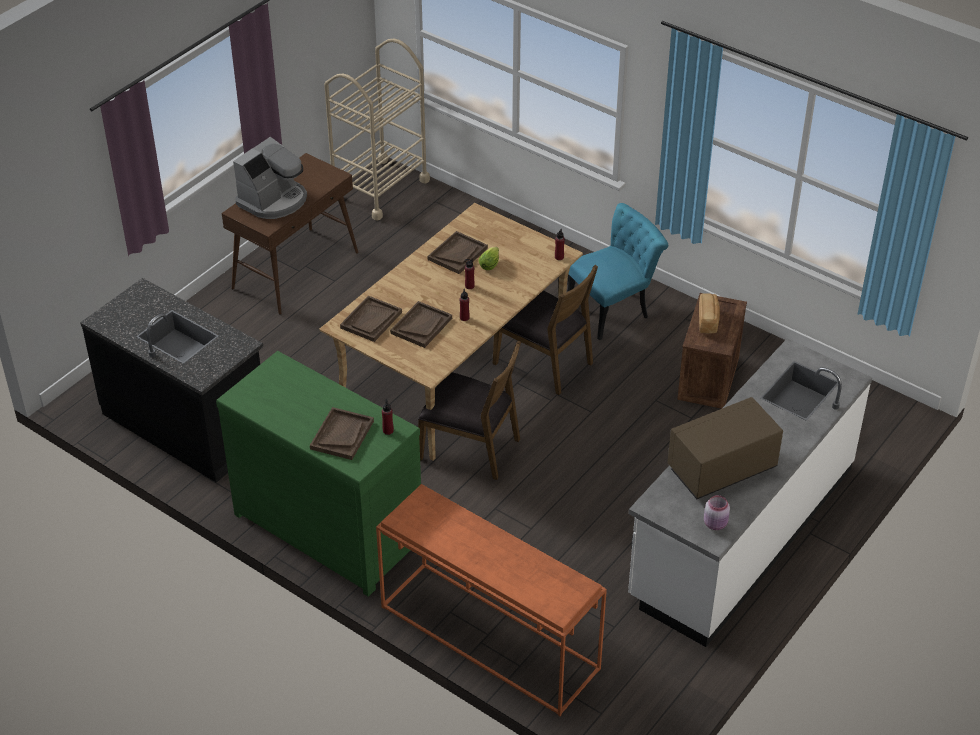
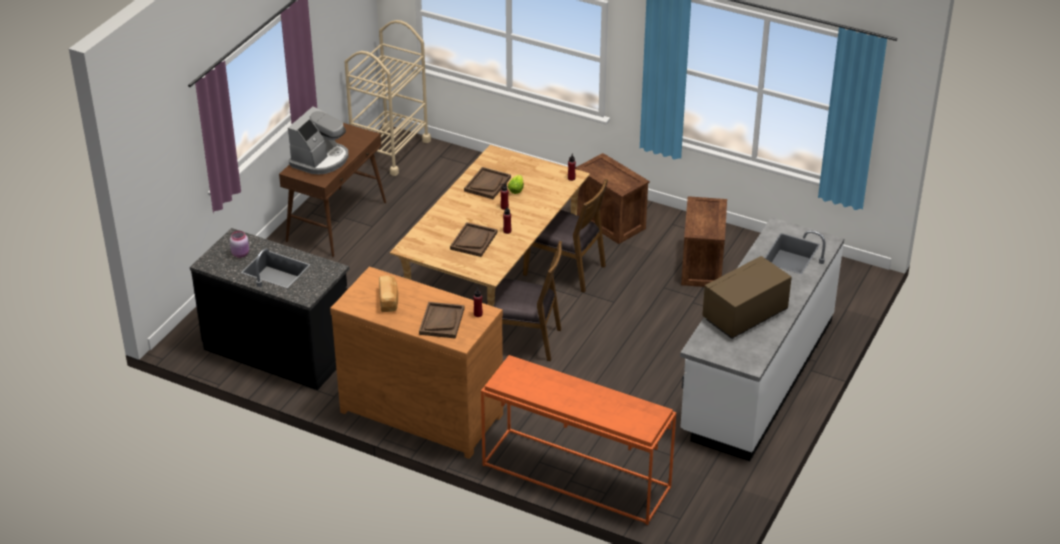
camera: 10 degrees left, 5 degrees down
green dresser [216,351,421,597] -> brown dresser [330,267,503,459]
brown tray [340,296,402,342] -> none
turquoise chair [567,203,668,340] -> crate [575,153,650,244]
bread [699,293,720,334] -> bread moved to [379,275,398,312]
pink jar [704,495,730,530] -> pink jar moved to [230,231,249,258]

